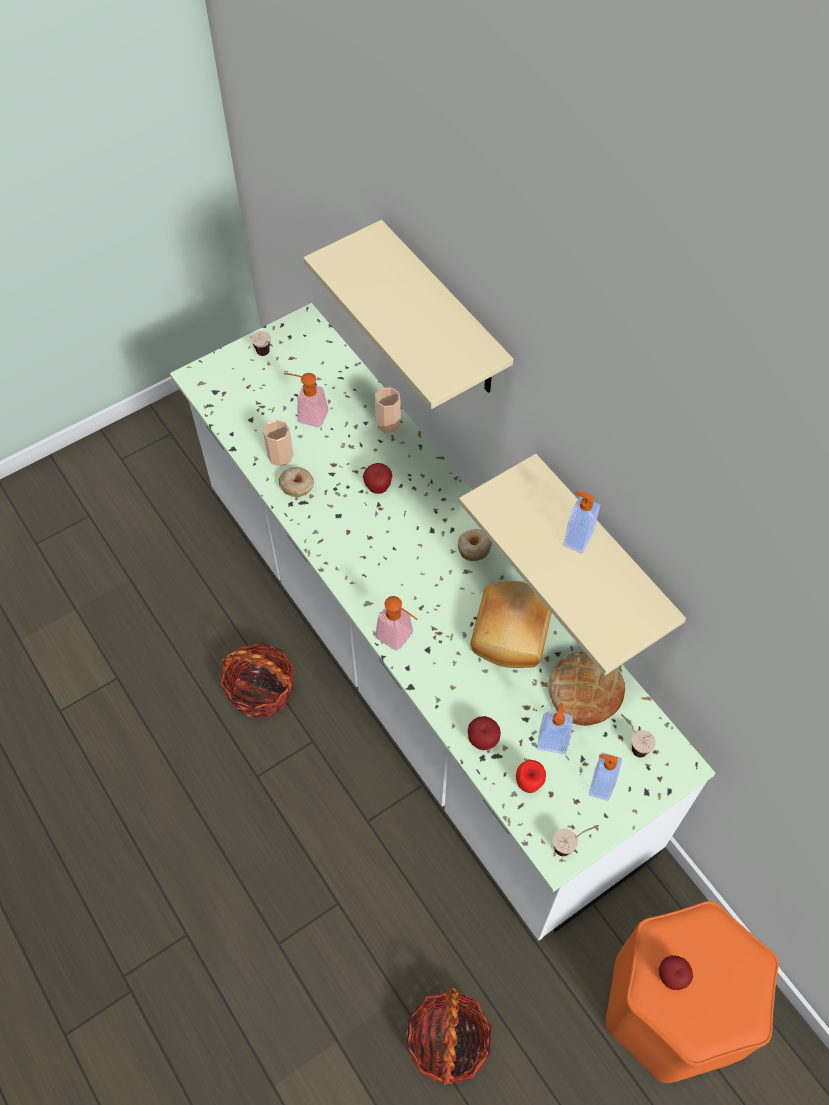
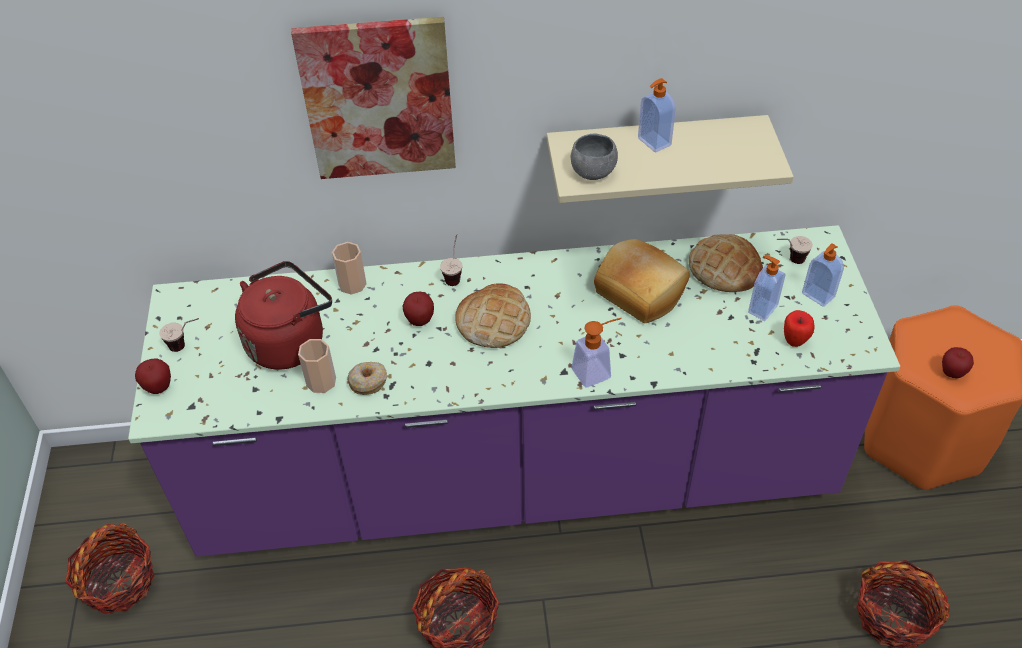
camera: 60 degrees left, 10 degrees down
white counter [170,303,715,941] -> purple counter [128,225,900,557]
soap dispenser [284,373,329,428] -> red kettle [235,261,332,370]
beige shelf [303,220,513,409] -> picture [291,17,456,179]
donut [458,529,492,561] -> none
apple [468,716,501,750] -> apple moved to [135,358,171,394]
cup [553,825,599,856] -> cup moved to [440,234,463,286]
none -> basket [65,523,155,614]
none -> bread [455,283,531,348]
none -> grey bowl [571,134,618,180]

